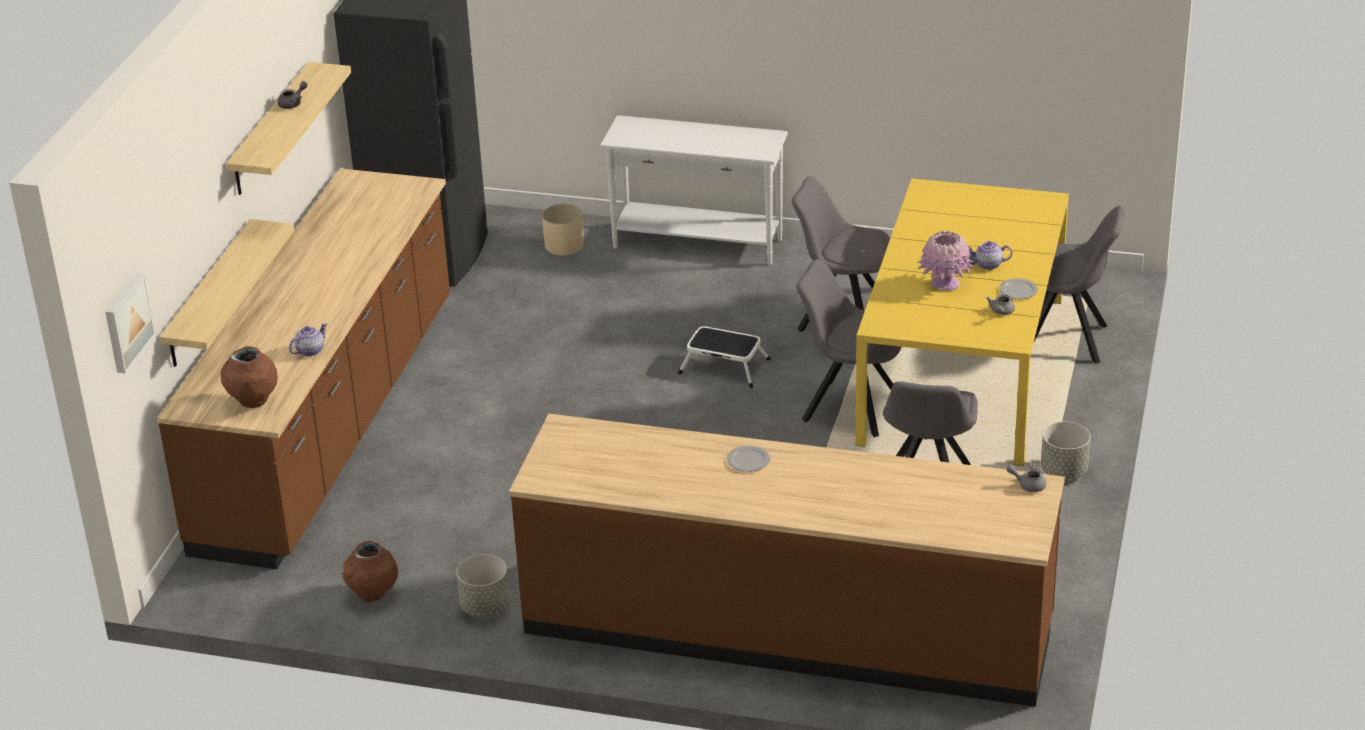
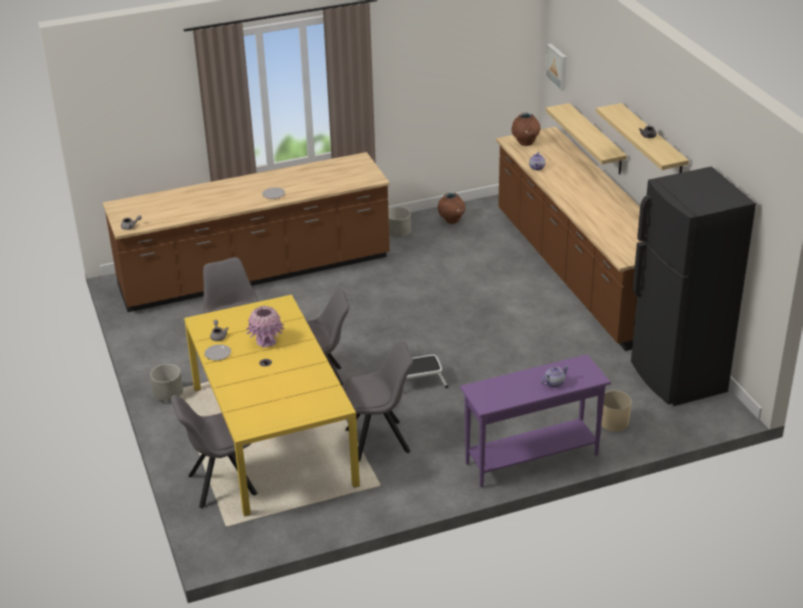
camera: 145 degrees right, 0 degrees up
white console table [600,115,788,265] -> purple console table [460,354,611,487]
teapot [969,241,1013,270] -> teapot moved to [541,366,569,388]

